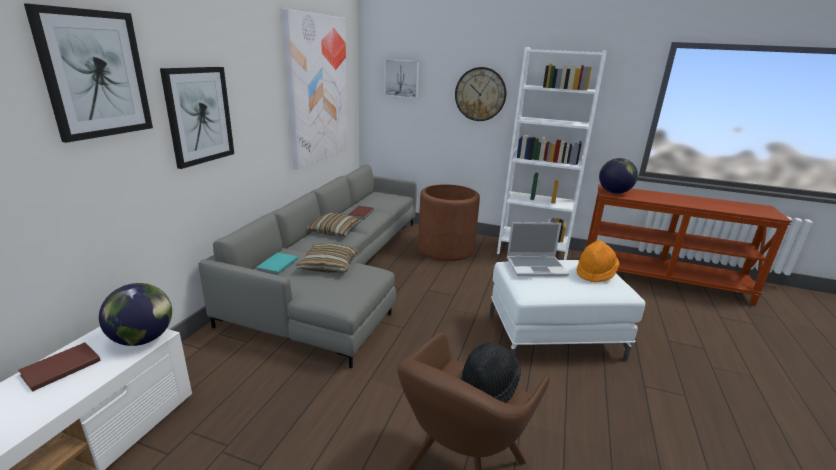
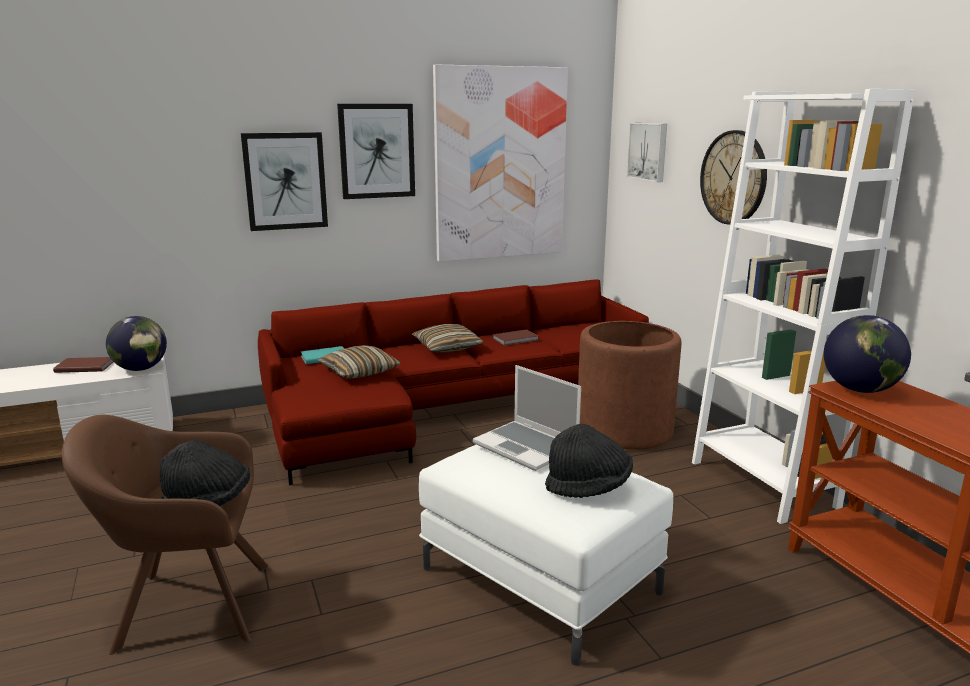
camera: 50 degrees right, 5 degrees down
picture [24,4,153,143] -> picture moved to [337,104,415,199]
grey sofa [198,164,417,368] -> red sofa [258,279,649,485]
orange hat [576,240,619,283] -> black hat [545,424,633,498]

